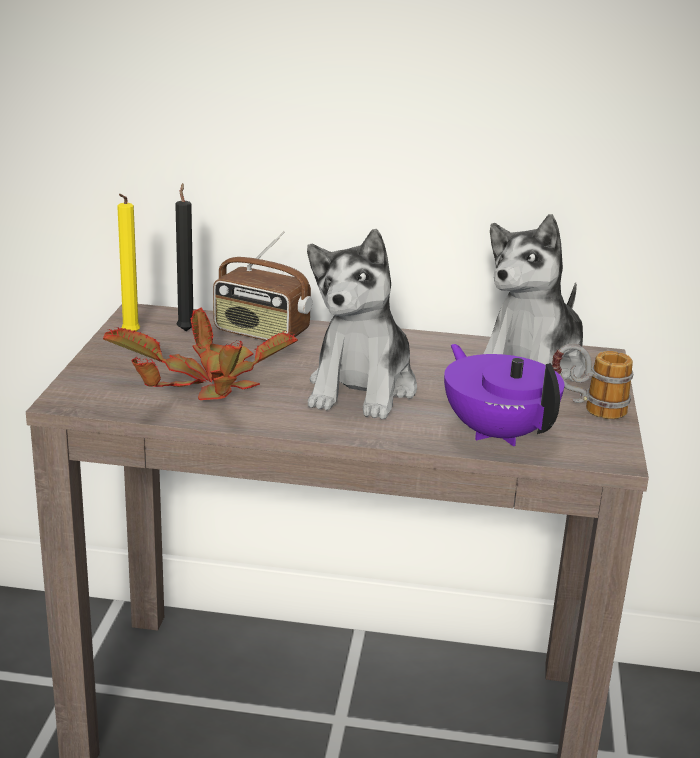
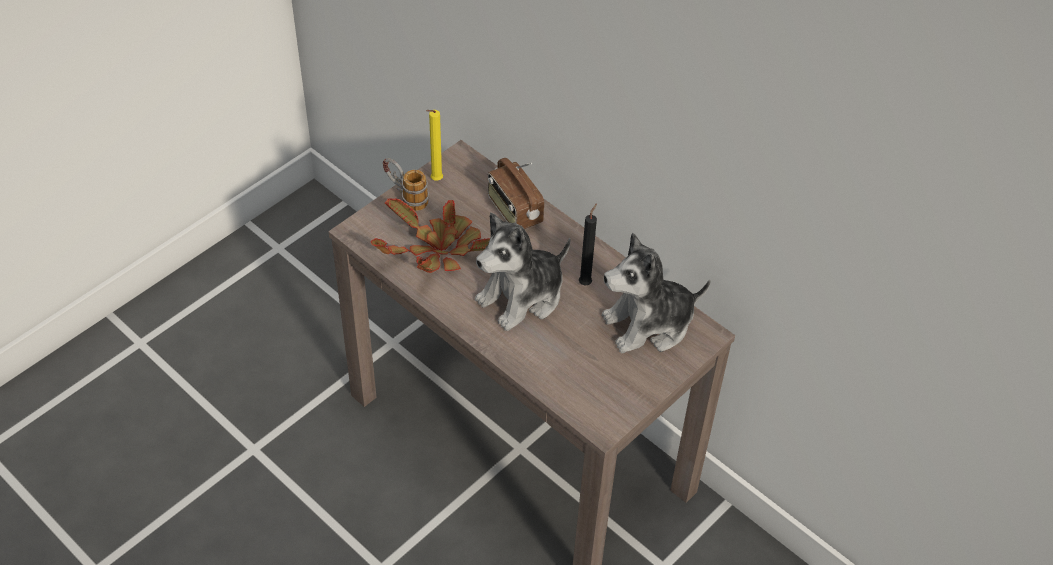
camera: 35 degrees right, 25 degrees up
black candle [175,183,193,331] -> black candle moved to [579,203,597,286]
purple teapot [444,344,564,446] -> none
mug [552,344,633,419] -> mug moved to [383,158,429,211]

